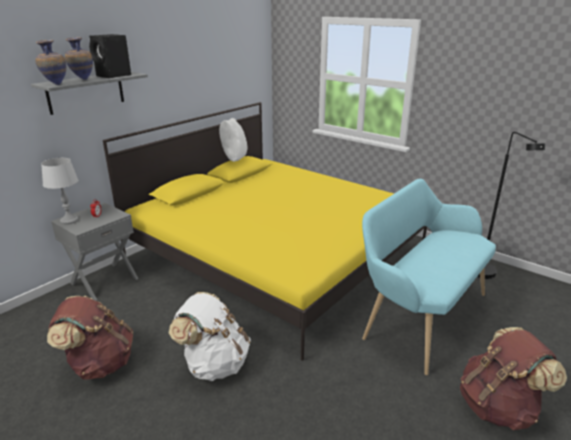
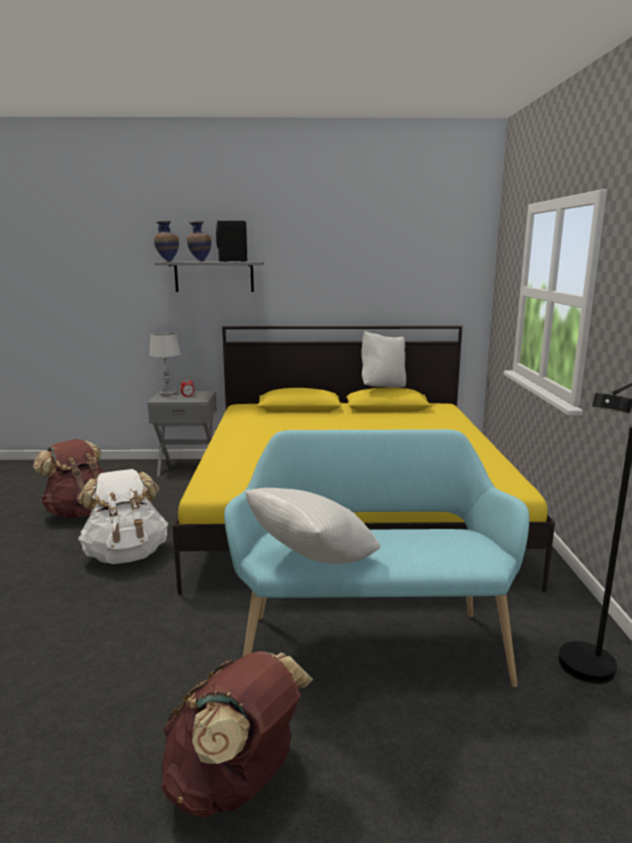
camera: 50 degrees right, 10 degrees down
none -> white pillow [245,488,381,564]

